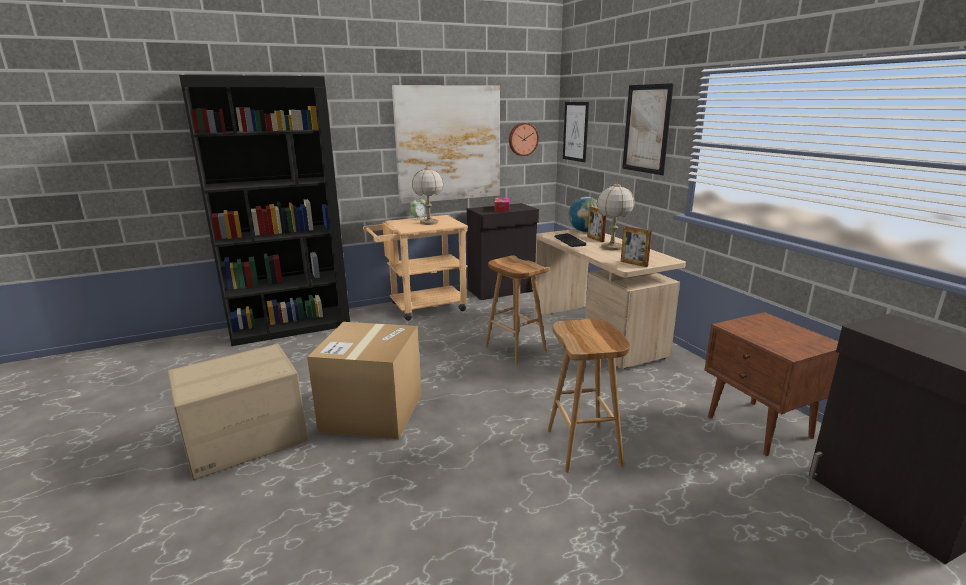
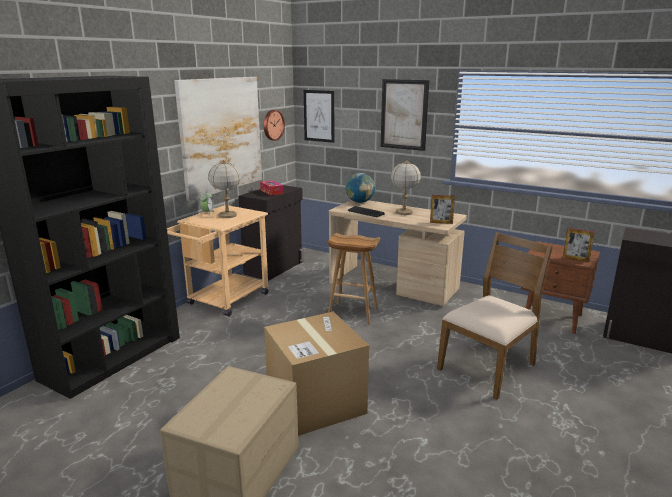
camera: 35 degrees left, 0 degrees up
brown stool [548,319,630,473] -> brown chair [437,232,553,399]
picture frame [587,207,606,242] -> picture frame moved to [563,228,595,262]

